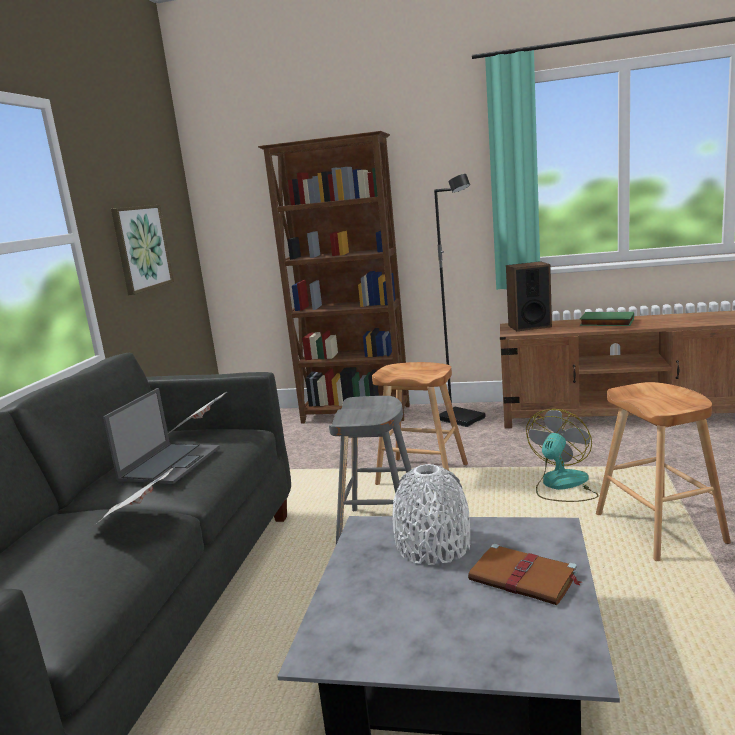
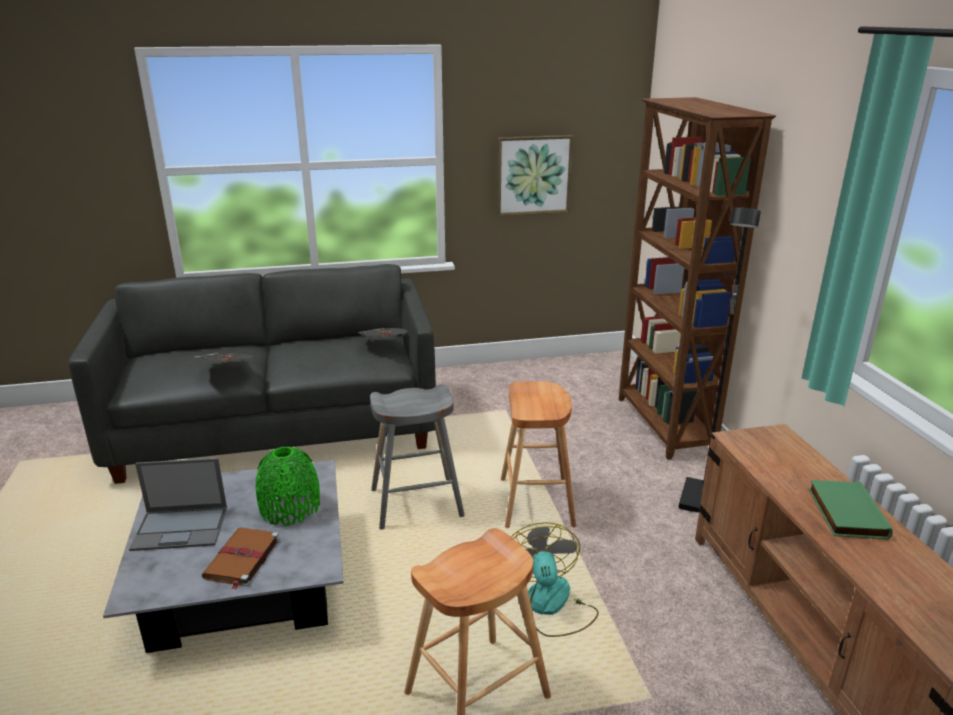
camera: 65 degrees right, 10 degrees up
laptop [103,388,220,484] -> laptop moved to [129,458,227,551]
white vase [392,464,470,565] -> green vase [256,447,320,526]
speaker [506,261,552,331] -> none
fan [526,409,599,502] -> fan turned 105 degrees counterclockwise [511,522,599,637]

